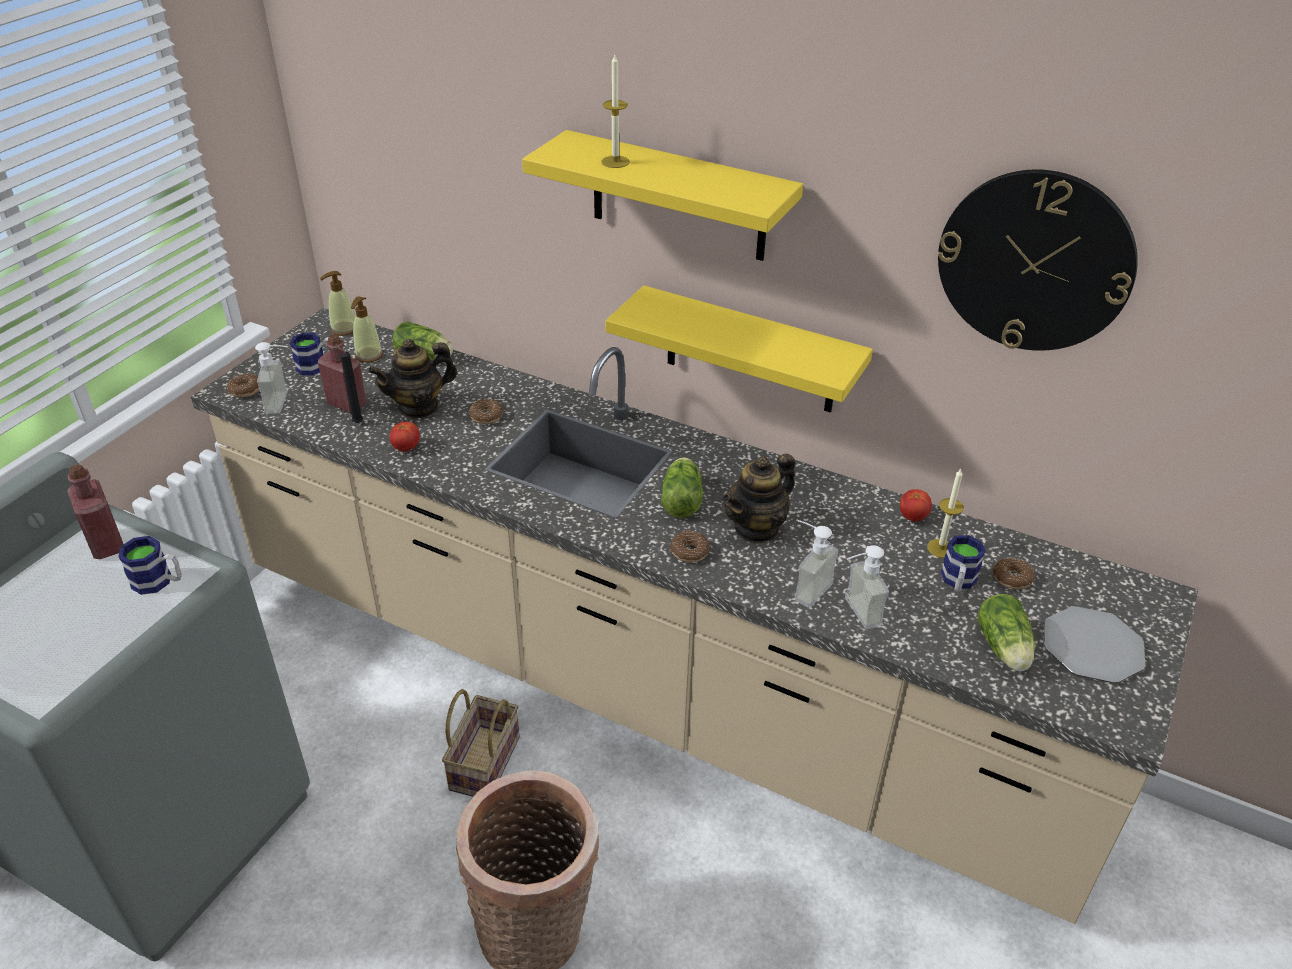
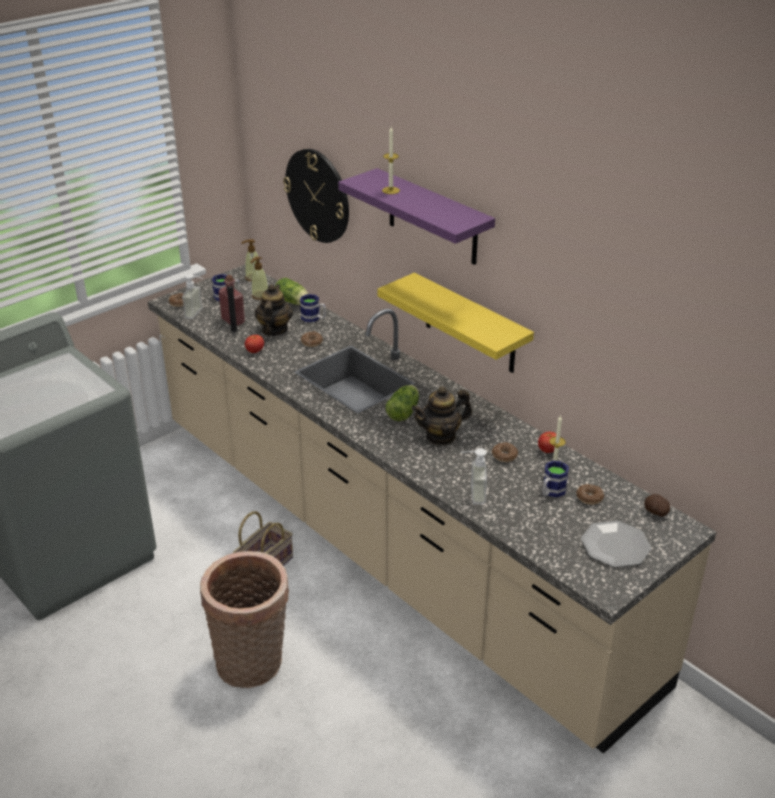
camera: 20 degrees right, 5 degrees down
red bottle [67,464,123,559] -> none
mug [118,536,182,595] -> mug moved to [300,294,326,322]
teapot [368,339,457,419] -> teapot turned 105 degrees clockwise [254,284,293,336]
yellow shelf [522,130,803,261] -> purple shelf [338,168,495,265]
donut [670,531,710,563] -> donut moved to [492,442,518,462]
soap dispenser [795,520,838,608] -> none
wall clock [938,169,1138,351] -> wall clock moved to [283,149,349,243]
lettuce [978,594,1035,671] -> none
none -> potato [644,494,670,517]

